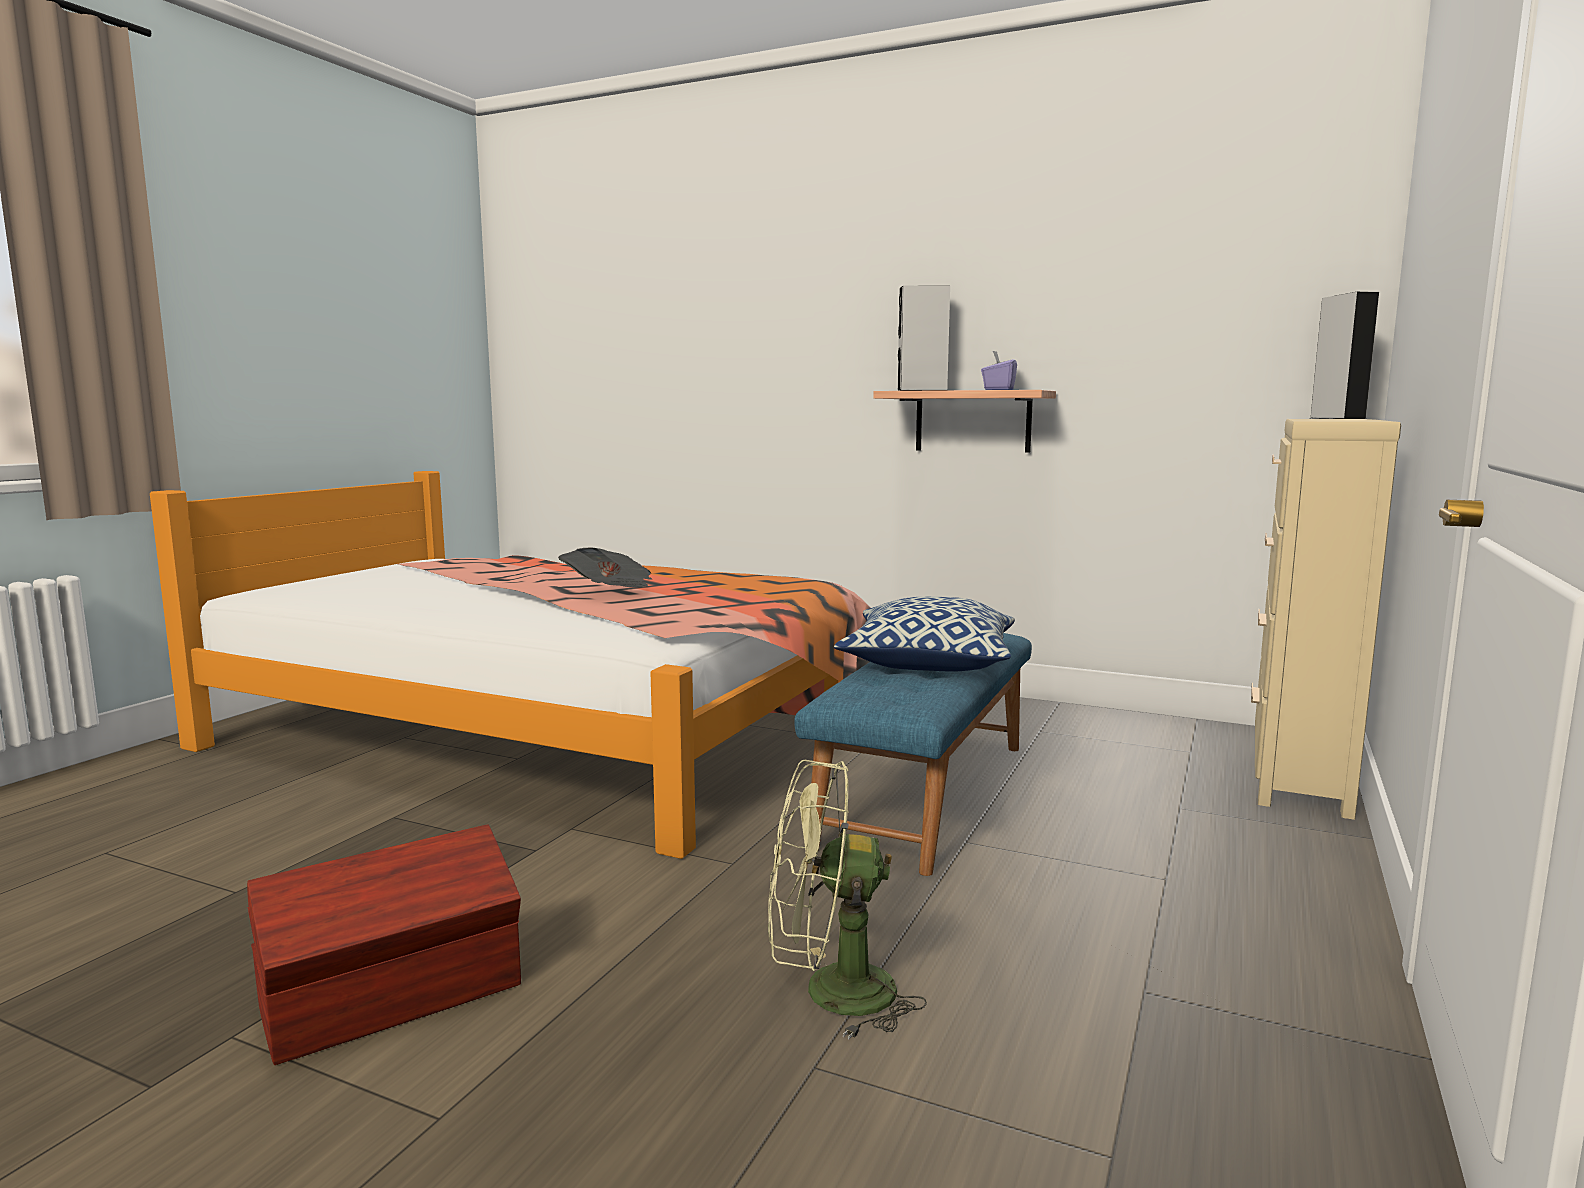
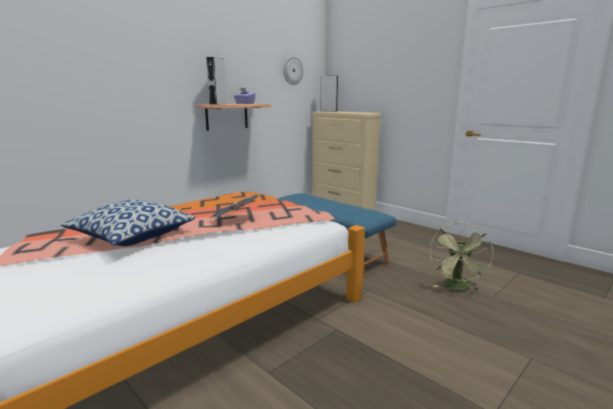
camera: 70 degrees left, 5 degrees up
brown storage box [247,824,521,1065] -> none
pillow [834,597,1015,671] -> pillow moved to [61,199,195,246]
none -> wall clock [283,56,303,85]

